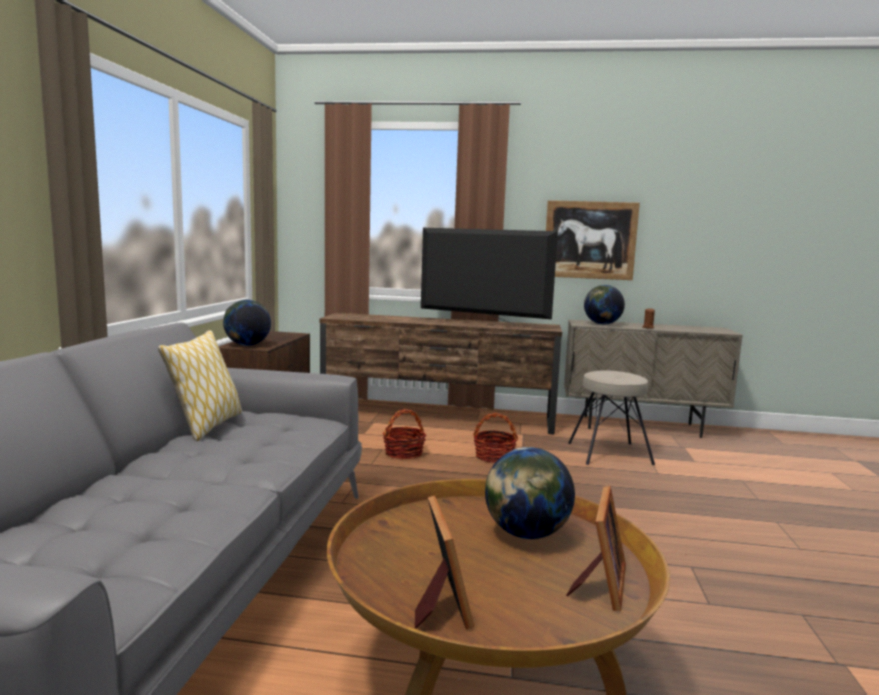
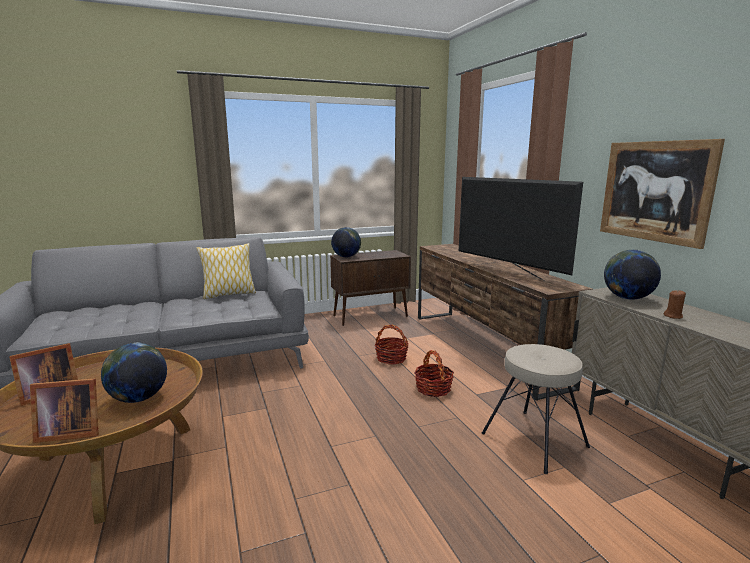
camera: 60 degrees right, 5 degrees up
television [421,228,558,328] -> television turned 150 degrees clockwise [459,177,583,281]

